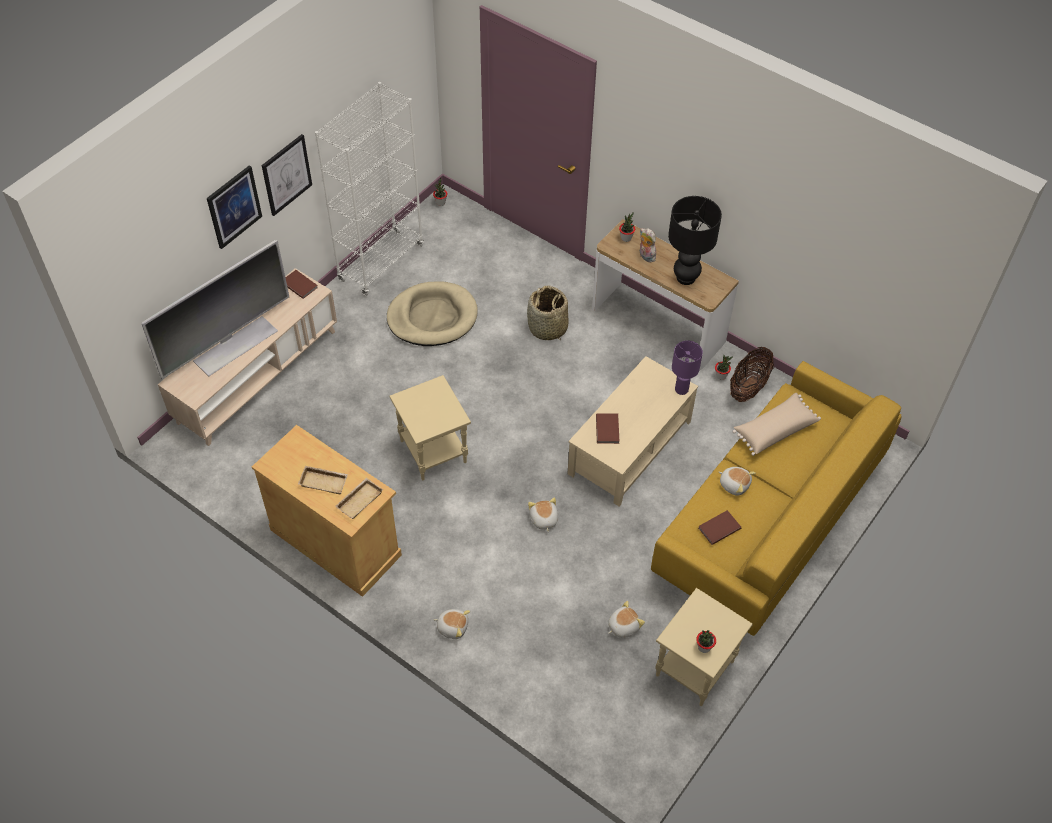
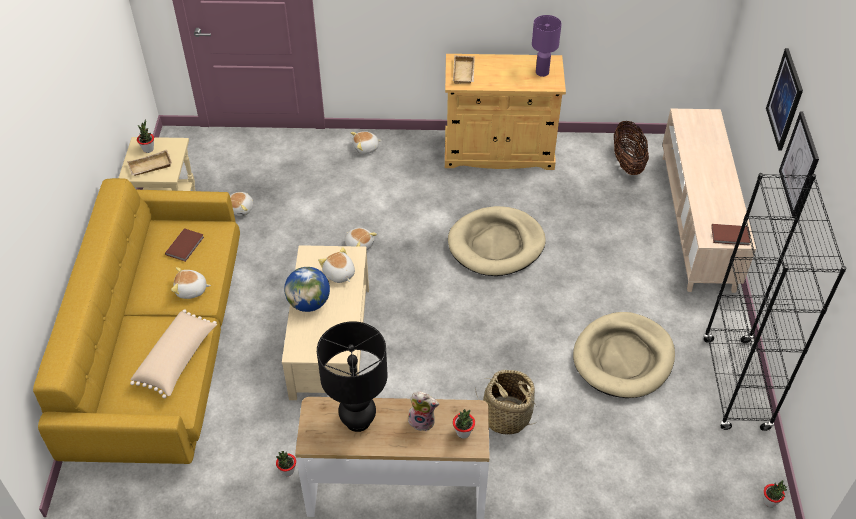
camera: 145 degrees right, 5 degrees down
television [141,240,289,379] -> none
beige tray [298,466,348,494] -> beige tray moved to [127,150,172,176]
white bookcase [315,82,424,296] -> black bookcase [703,173,847,431]
beige side table [390,375,471,480] -> beige dog bed [448,206,546,276]
brown book [596,413,619,444] -> plush toy [318,247,355,283]
purple table lamp [672,341,703,395] -> purple table lamp moved to [532,15,562,77]
basket [730,347,774,402] -> basket moved to [614,121,649,175]
none -> globe [284,267,330,312]

